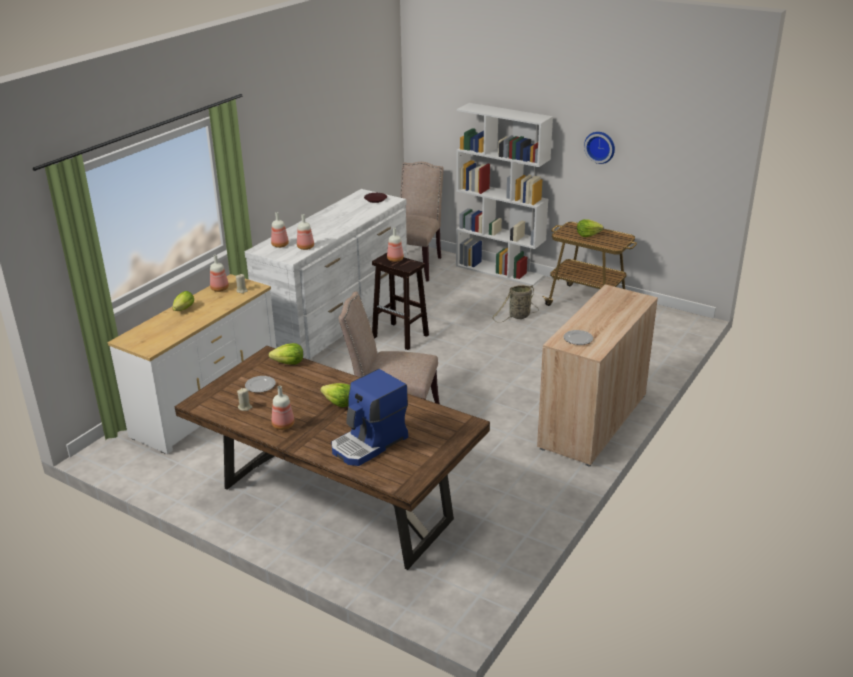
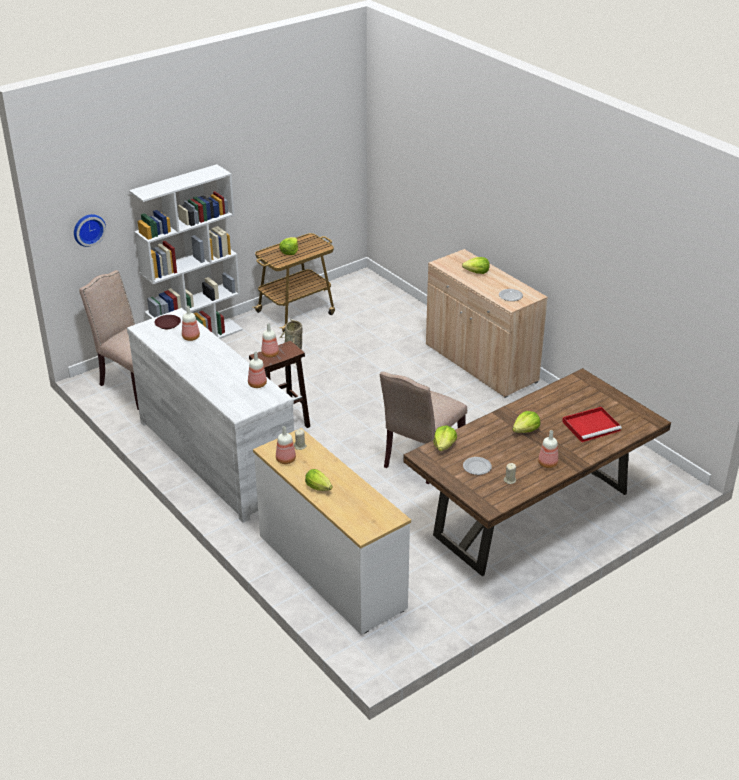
camera: 70 degrees left, 5 degrees up
bottle [271,212,289,248] -> bottle moved to [182,306,200,341]
coffee machine [332,369,408,466] -> red tray [562,407,622,443]
wall clock [584,132,615,164] -> wall clock moved to [74,214,106,247]
none -> lettuce [462,257,490,274]

